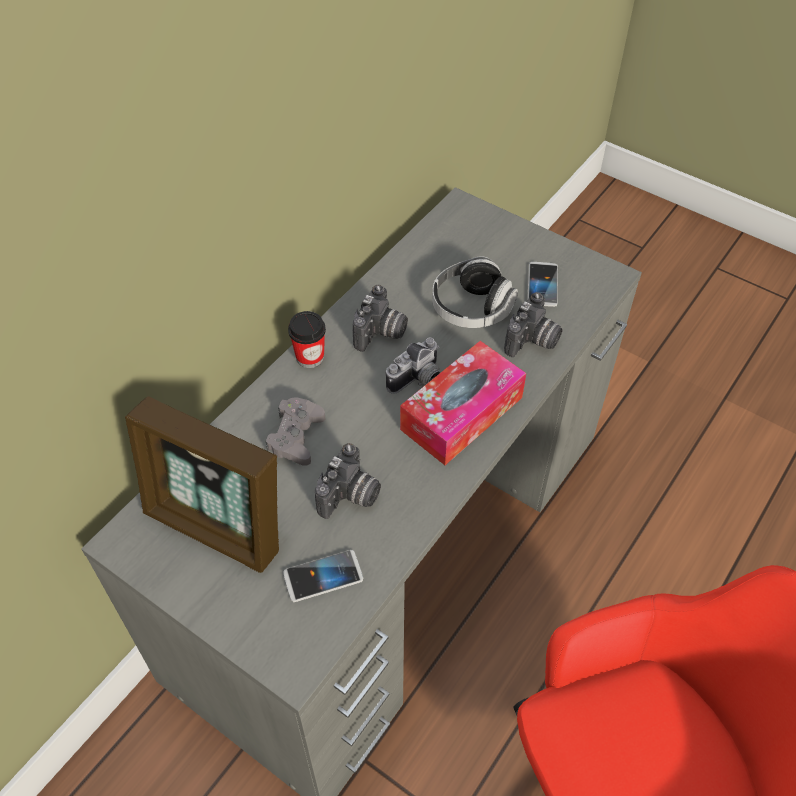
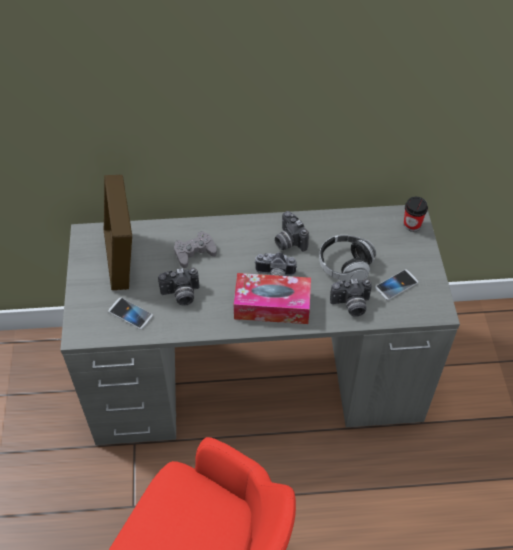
camera: 50 degrees right, 0 degrees up
cup [288,311,326,368] -> cup moved to [404,197,428,232]
camera [353,285,408,352] -> camera turned 75 degrees clockwise [275,211,309,252]

